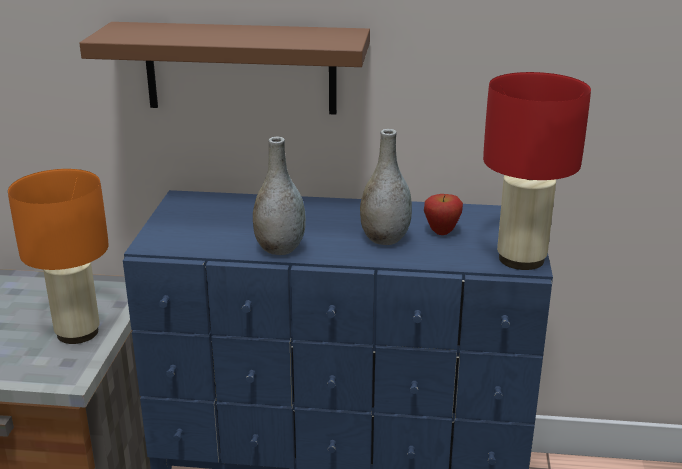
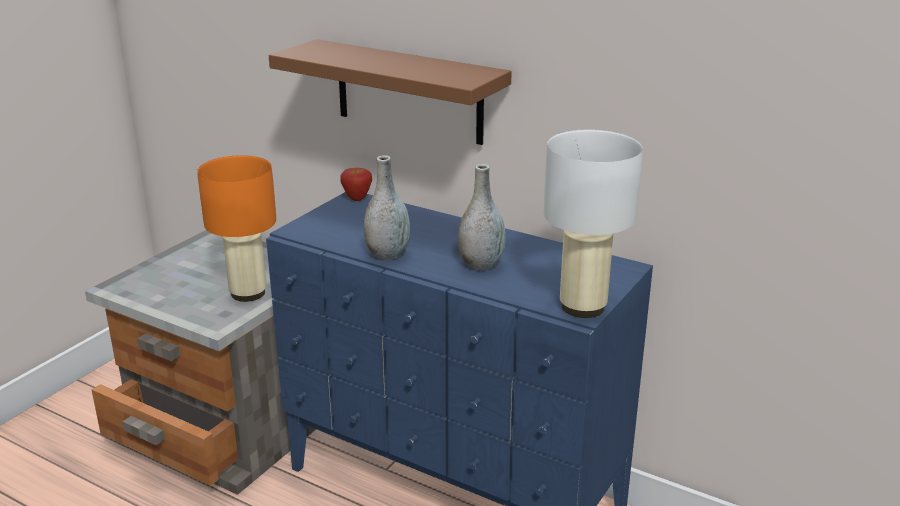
camera: 25 degrees right, 0 degrees up
apple [424,194,463,235] -> apple moved to [340,168,372,201]
red table lamp [483,72,591,270] -> white table lamp [544,129,643,318]

